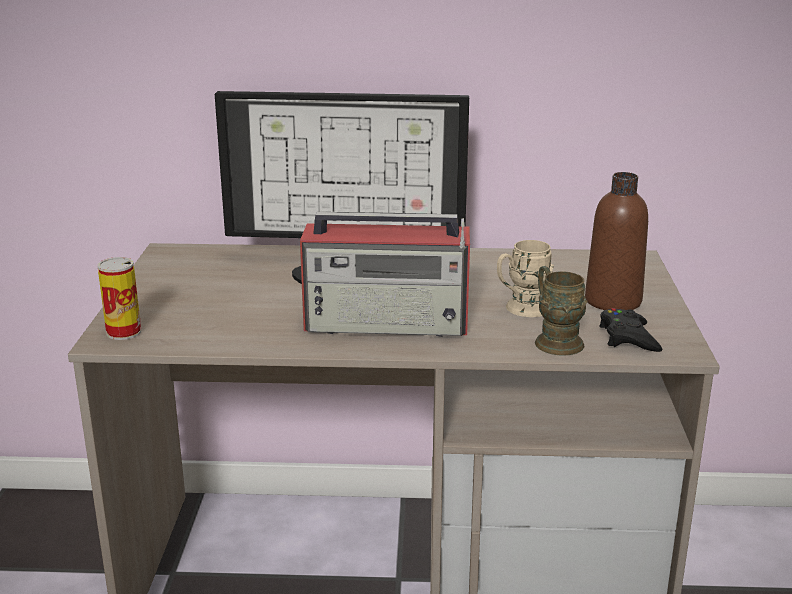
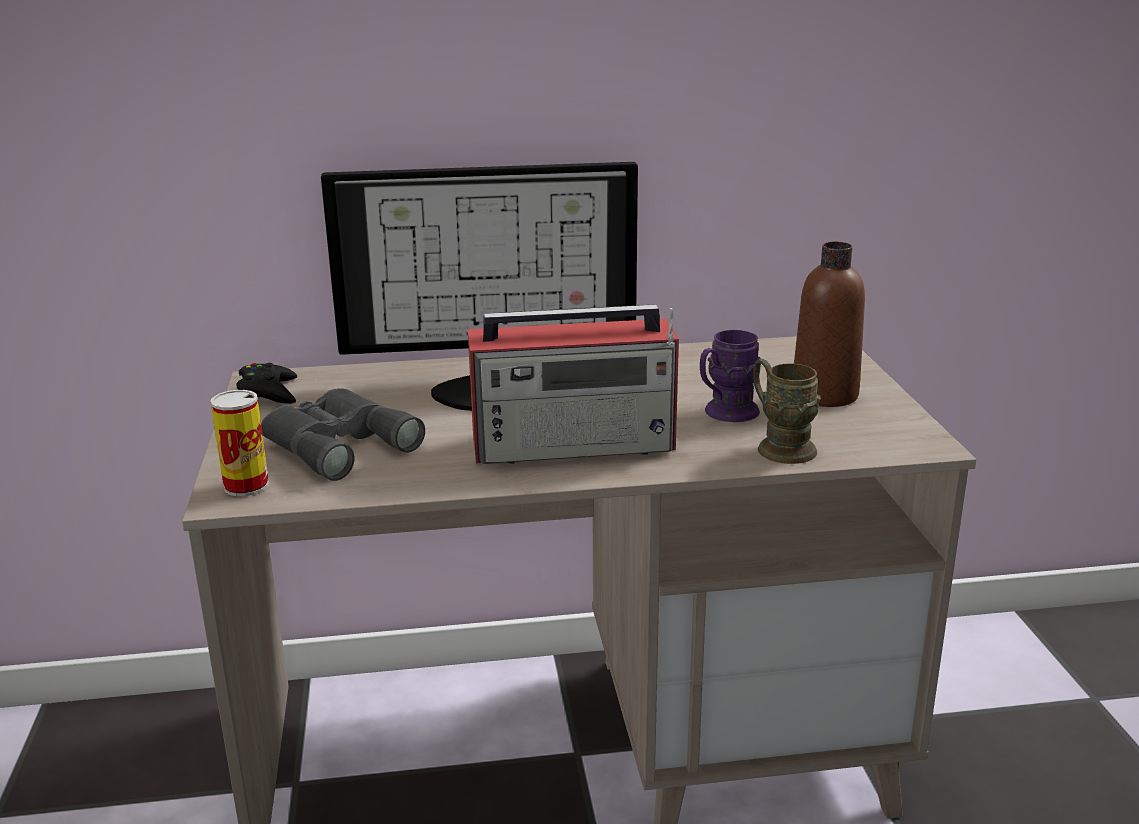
camera: 10 degrees left, 0 degrees up
beige mug [497,240,554,317] -> purple mug [700,330,761,422]
black game controller [599,308,662,352] -> black game controller moved to [236,363,297,404]
none -> grey binoculars [261,388,425,481]

